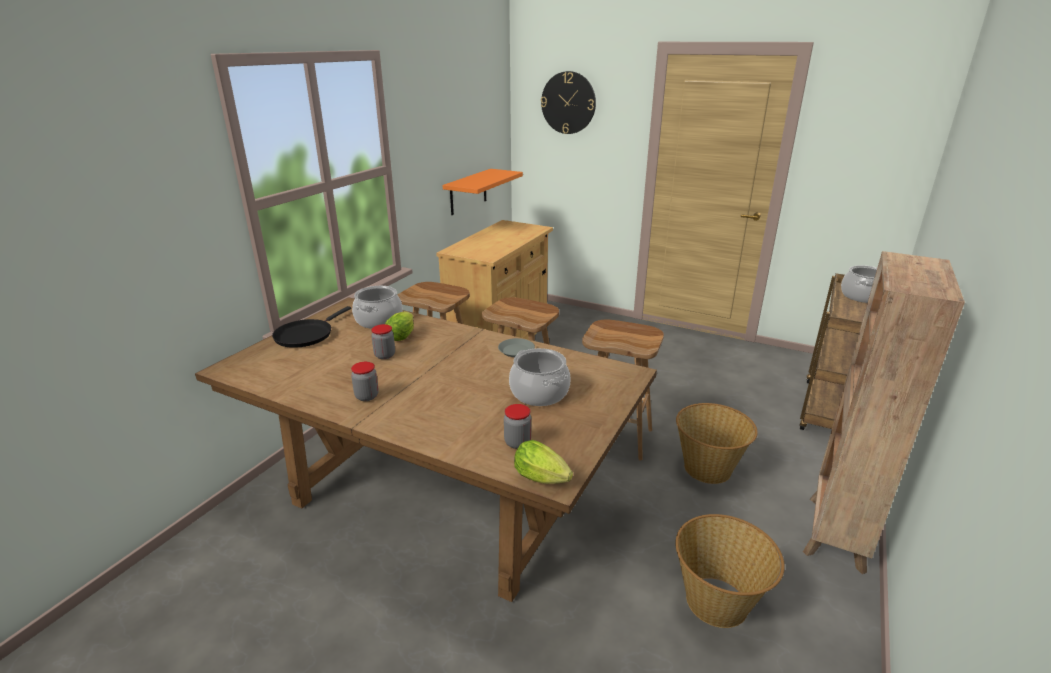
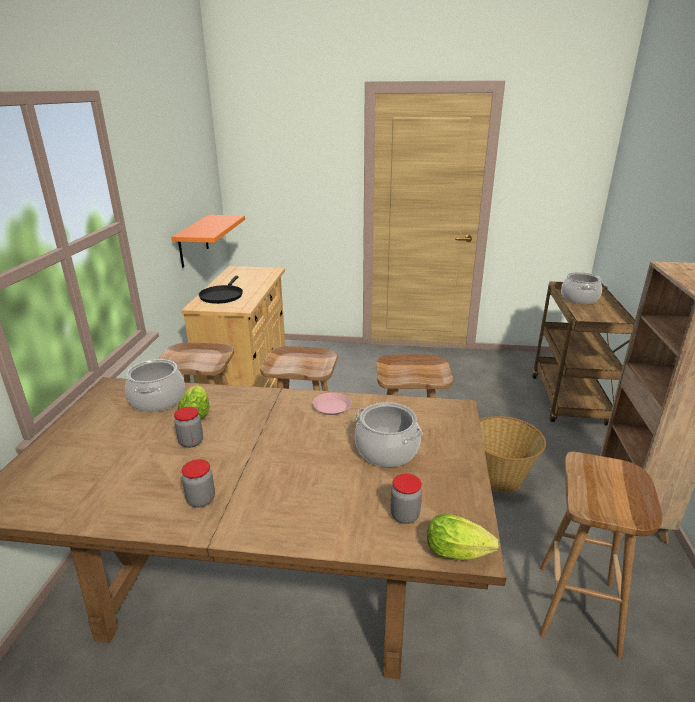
camera: 20 degrees left, 0 degrees up
black frying pan [272,306,351,348] -> black frying pan moved to [199,276,243,304]
grey plate [498,338,535,357] -> pink plate [312,392,352,415]
wall clock [541,71,596,134] -> none
basket [675,514,785,628] -> brown stool [539,452,663,659]

